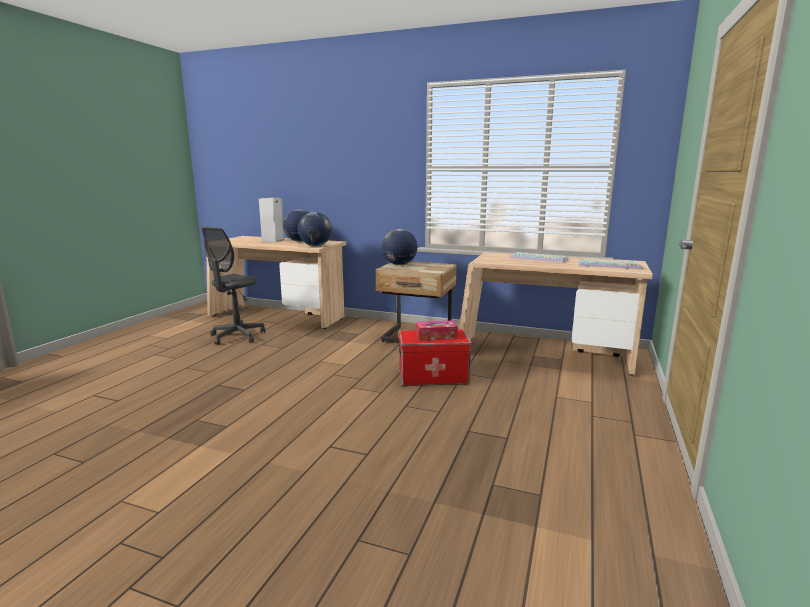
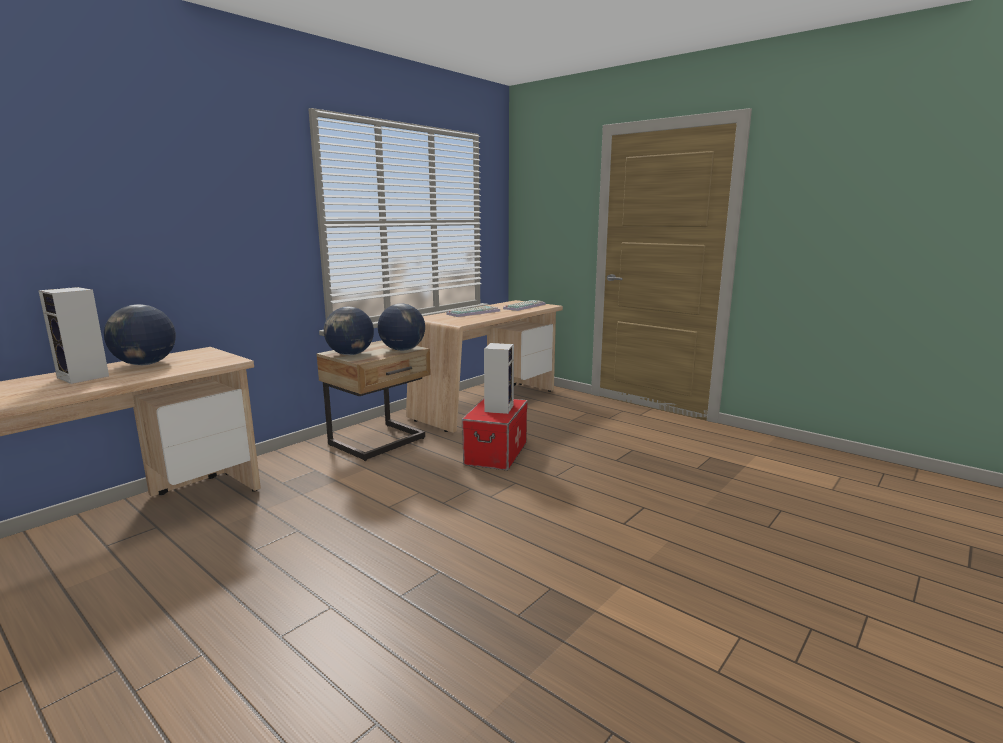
camera: 70 degrees left, 0 degrees up
grey office chair [201,226,265,345] -> none
globe [298,212,332,246] -> globe moved to [378,303,425,351]
tissue box [416,320,458,341] -> speaker [484,343,514,414]

